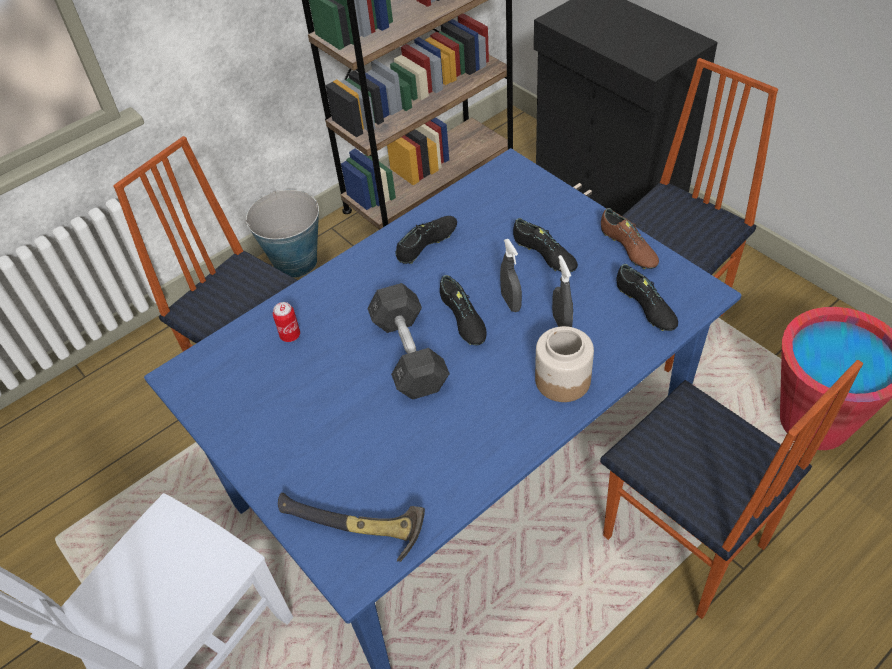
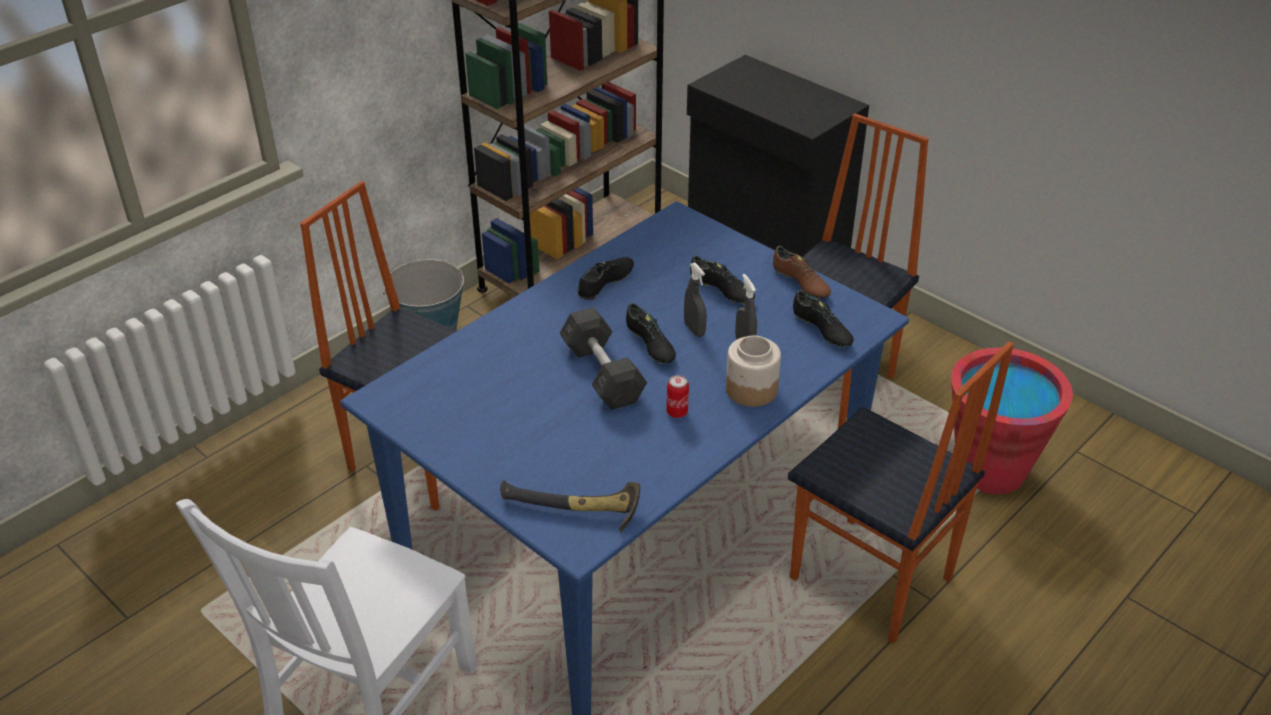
camera: 10 degrees left, 10 degrees down
can [273,302,300,342] -> can moved to [666,375,689,418]

